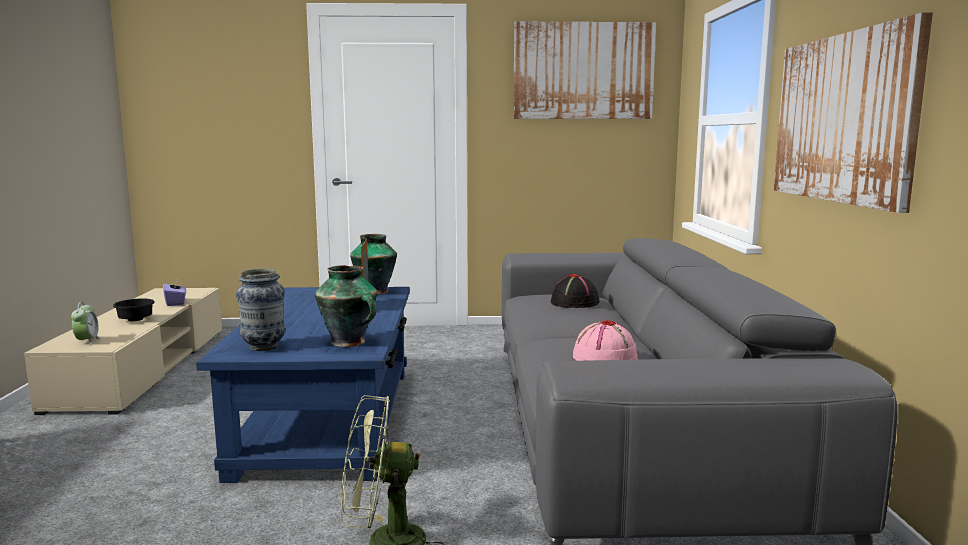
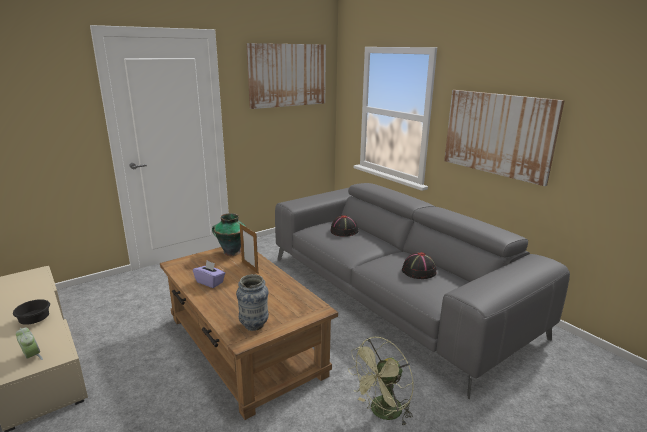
camera: 35 degrees left, 10 degrees up
purple tissue box [163,280,186,306] -> purple tissue box moved to [193,260,225,288]
blue coffee table [196,287,410,483] -> brown coffee table [160,247,338,420]
vase [315,265,377,347] -> none
pink hat [573,320,638,361] -> black hat [402,252,437,279]

